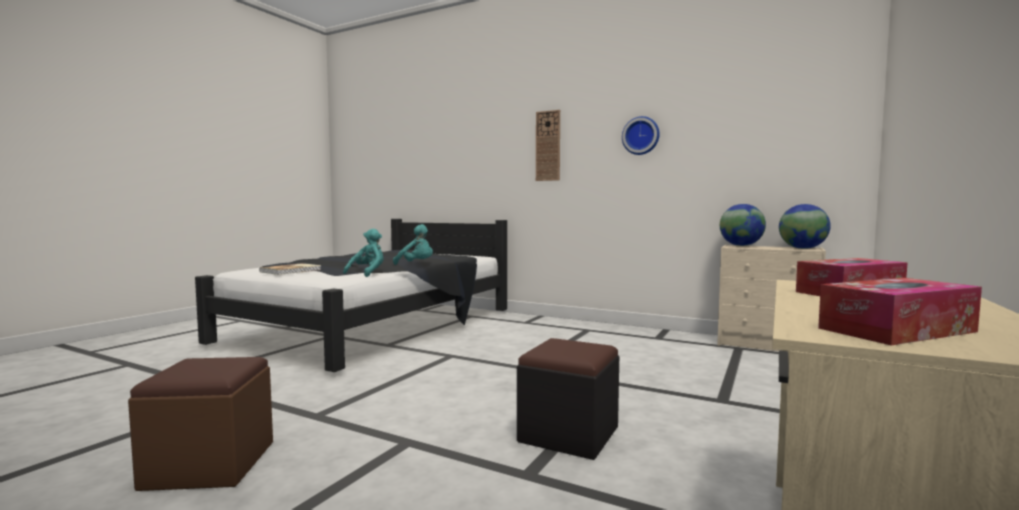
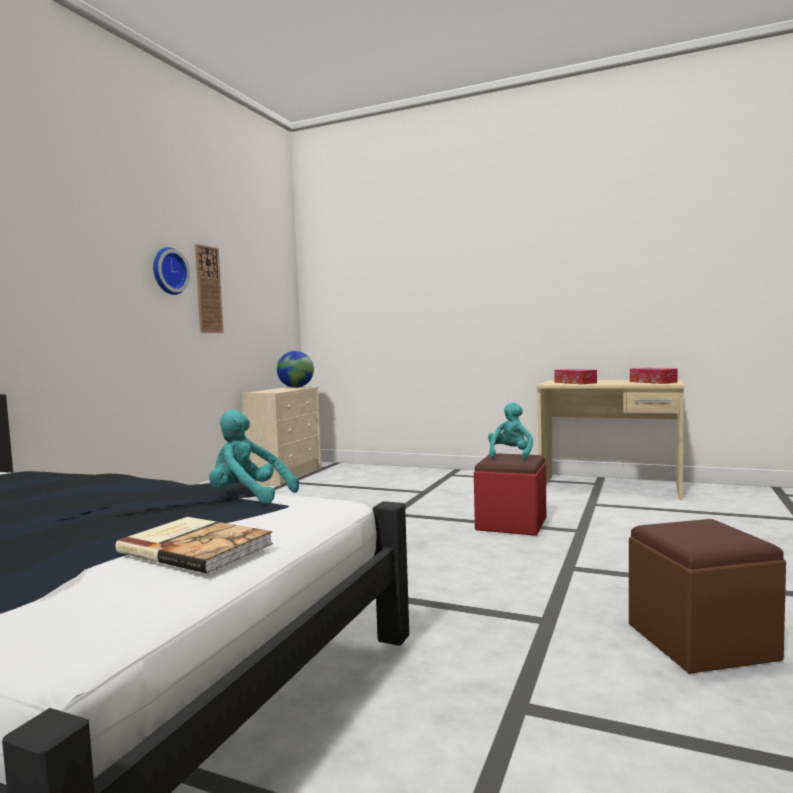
camera: 95 degrees left, 0 degrees up
turquoise plush toy [393,224,433,265] -> turquoise plush toy moved to [488,402,533,461]
black ottoman [517,338,619,460] -> red ottoman [474,453,546,536]
wall clock [536,110,560,181] -> wall clock moved to [195,244,224,333]
globe [720,204,766,246] -> none

